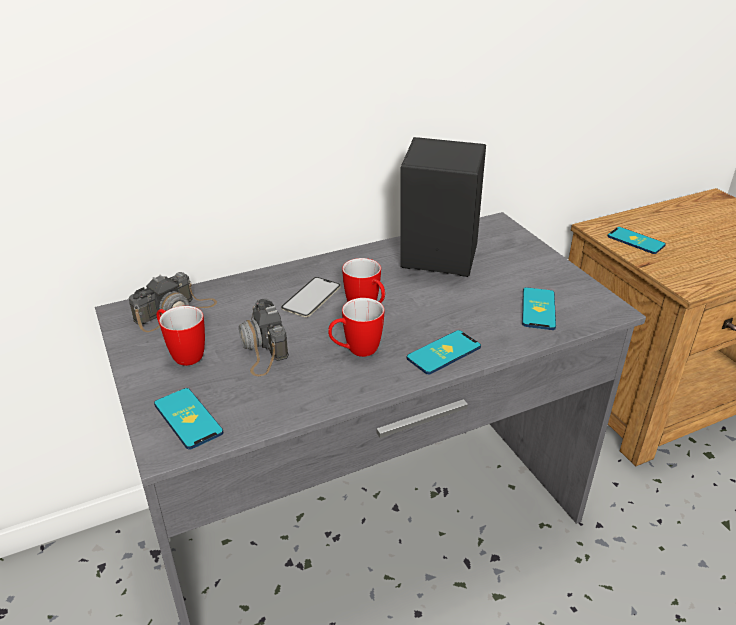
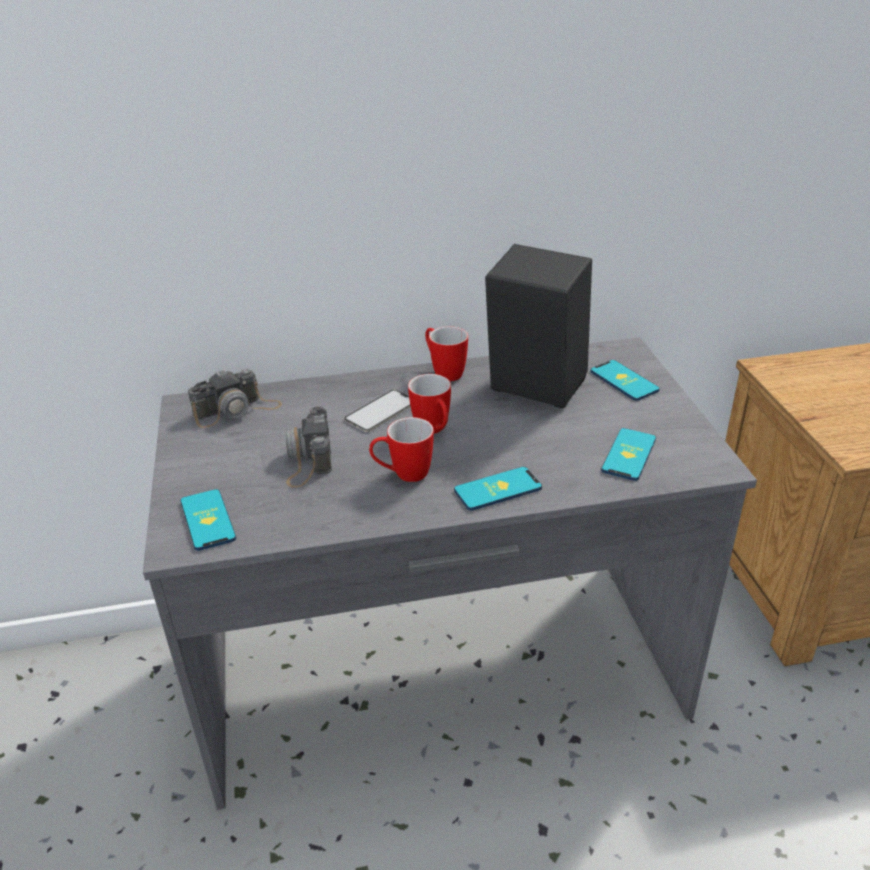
camera: 15 degrees right, 0 degrees up
mug [157,306,205,366] -> mug moved to [425,326,468,381]
phone [607,227,666,254] -> phone moved to [590,360,660,401]

